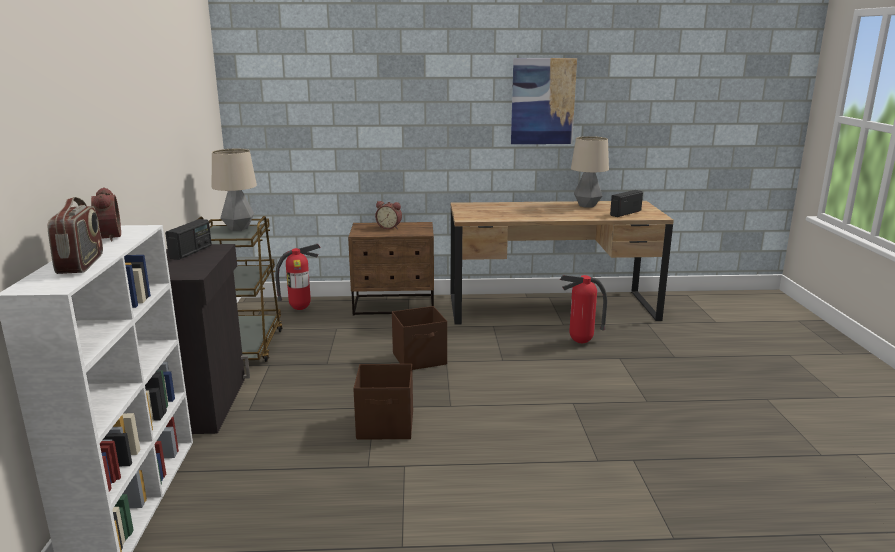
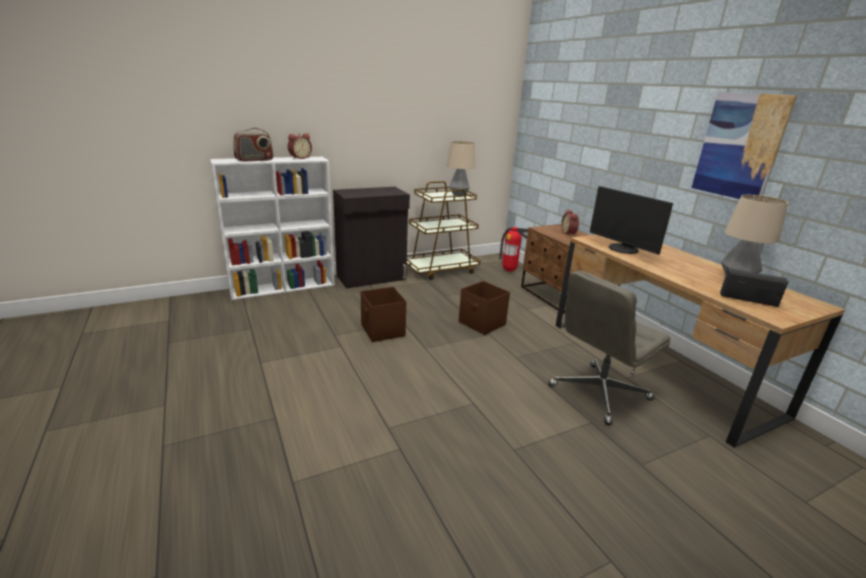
camera: 65 degrees right, 5 degrees up
radio [165,219,212,260] -> none
fire extinguisher [560,275,607,343] -> grey office chair [548,271,671,425]
none -> monitor [590,186,673,255]

